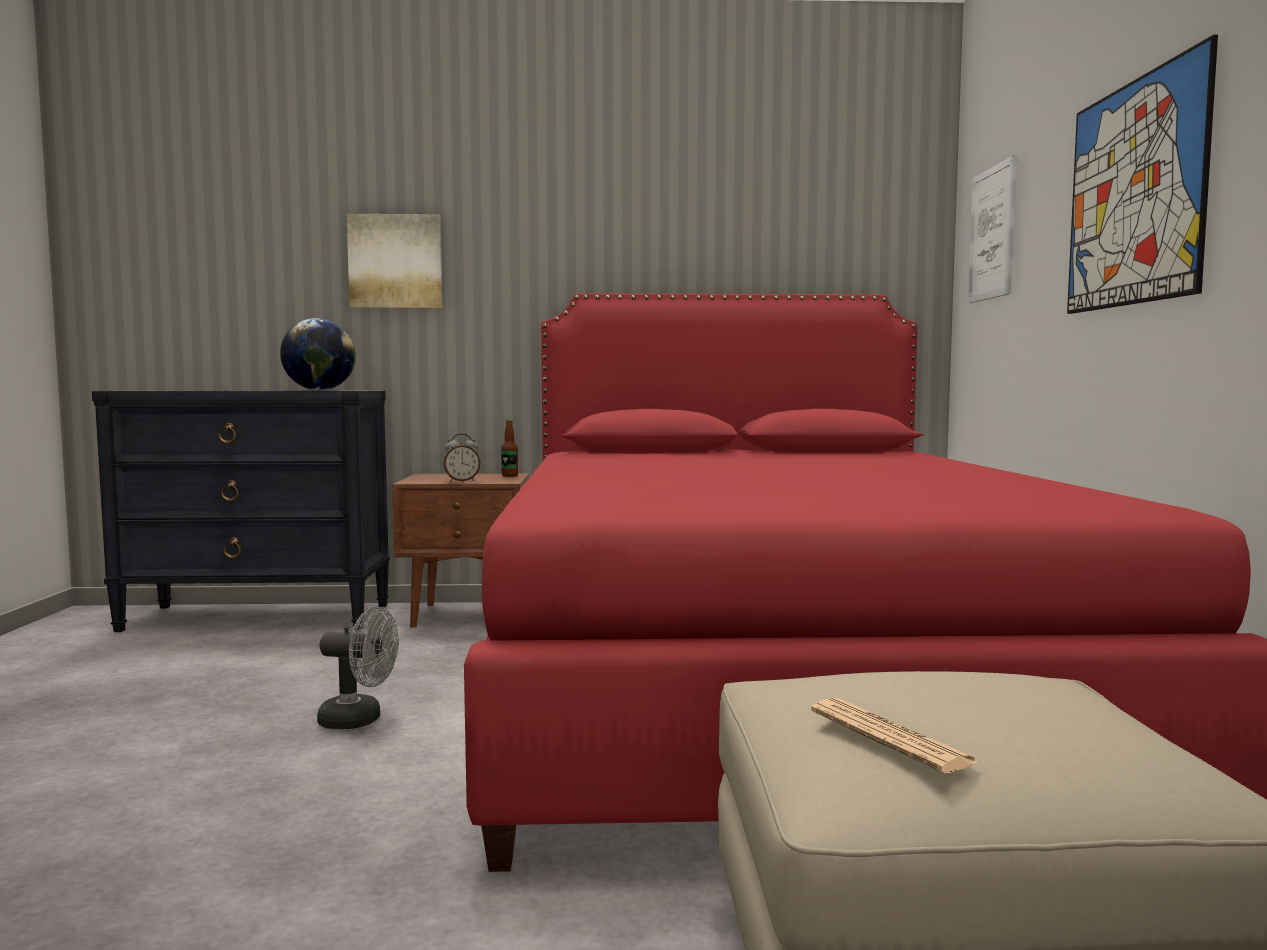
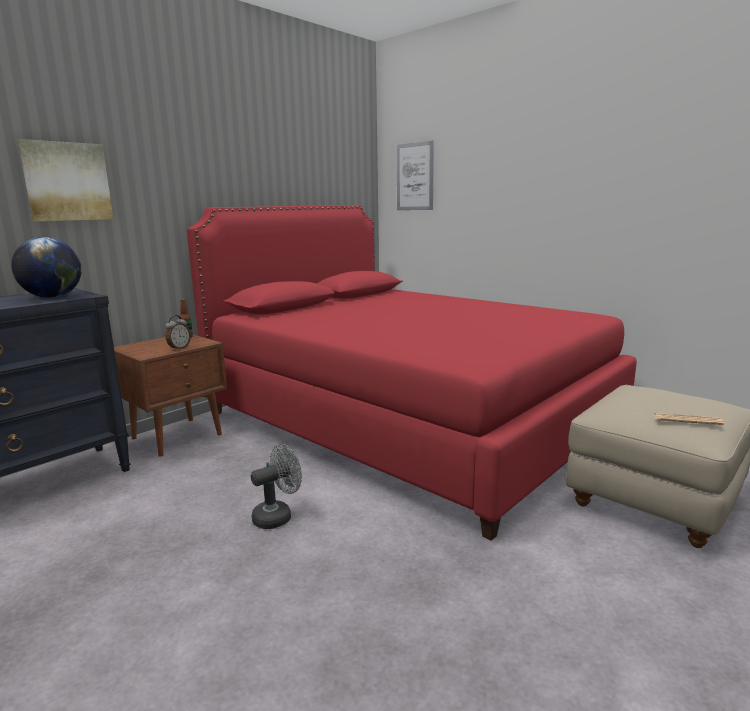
camera: 45 degrees left, 10 degrees up
picture [1067,35,1218,314] -> none

